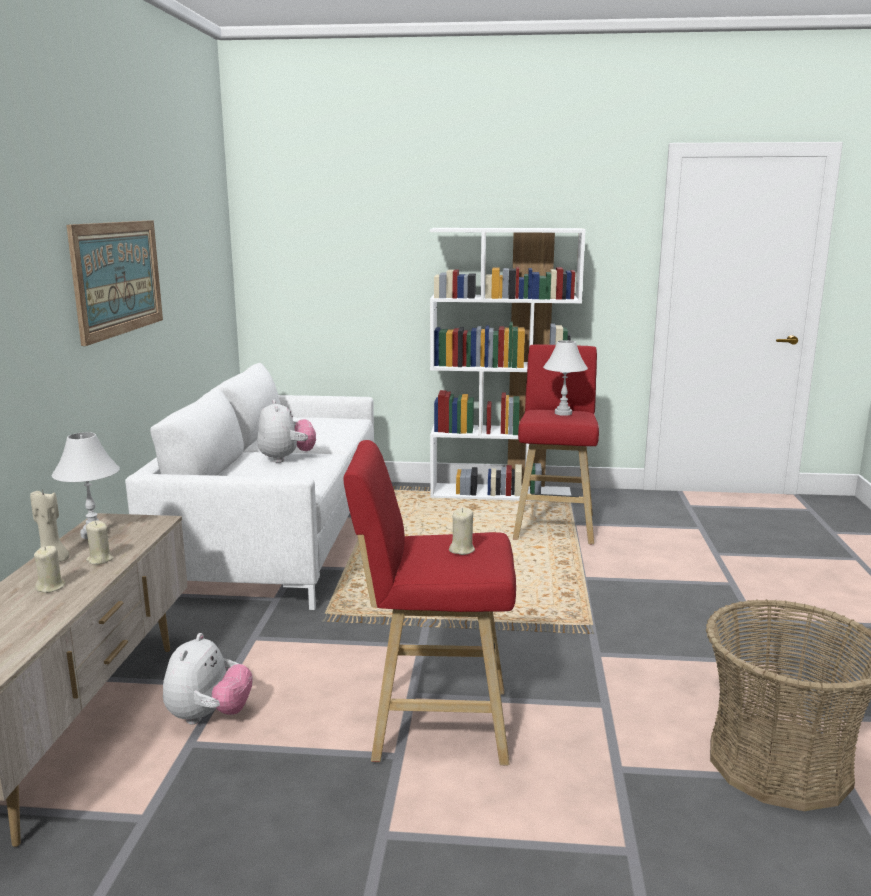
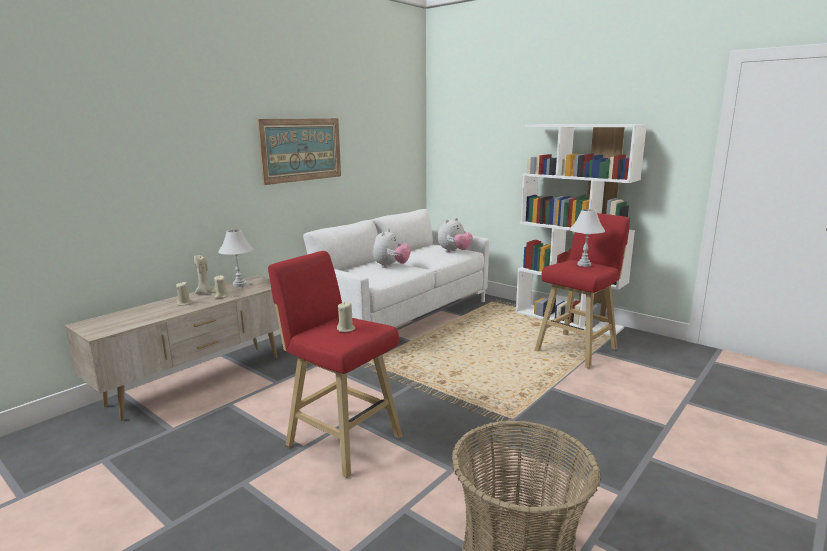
camera: 35 degrees right, 0 degrees up
plush toy [163,633,253,724] -> plush toy moved to [438,218,473,252]

